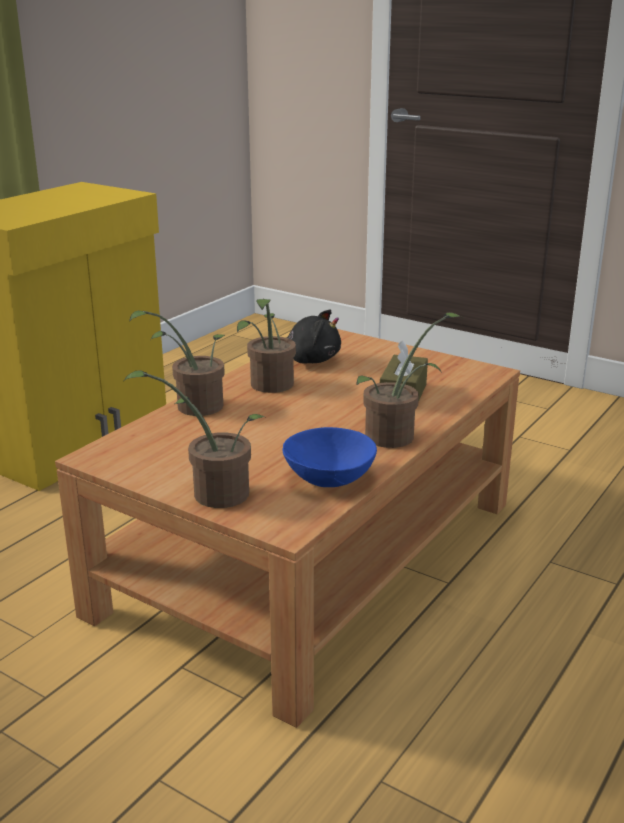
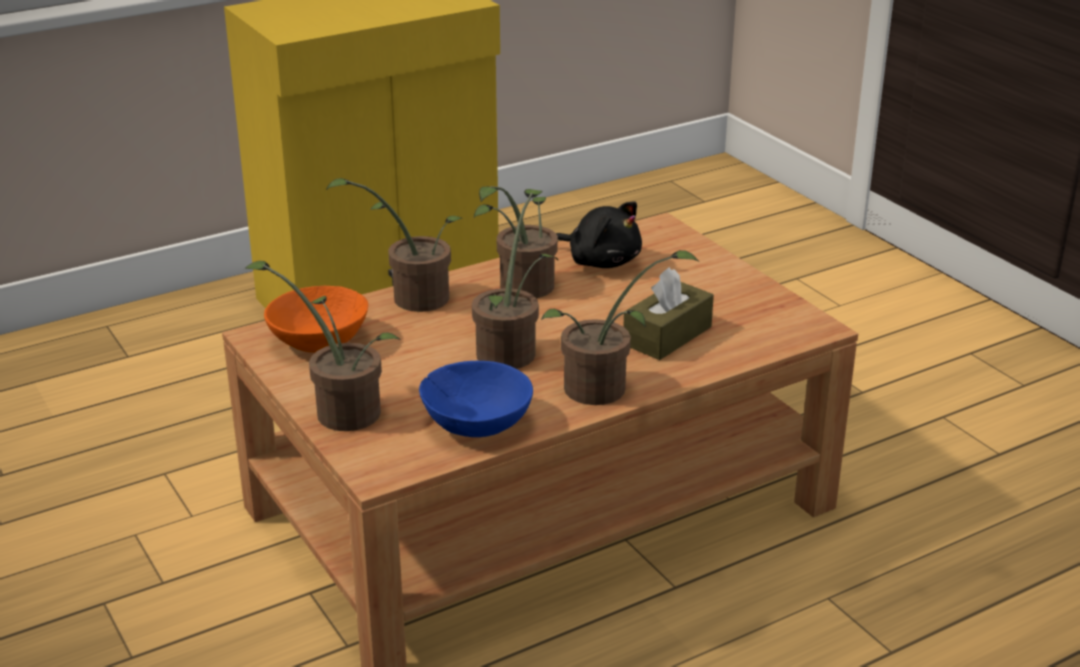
camera: 25 degrees right, 5 degrees up
none -> orange bowl [264,286,368,353]
none -> potted plant [472,189,558,369]

